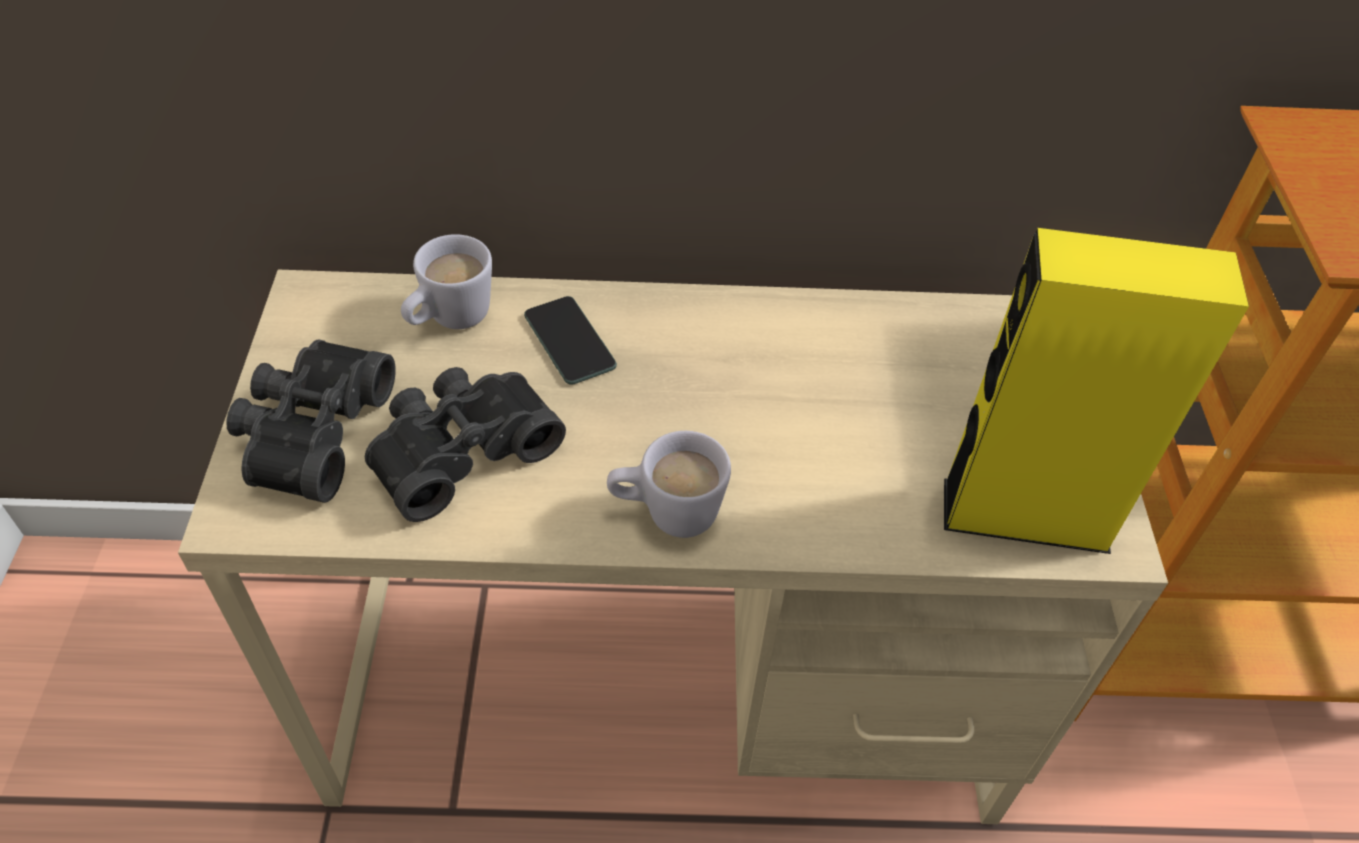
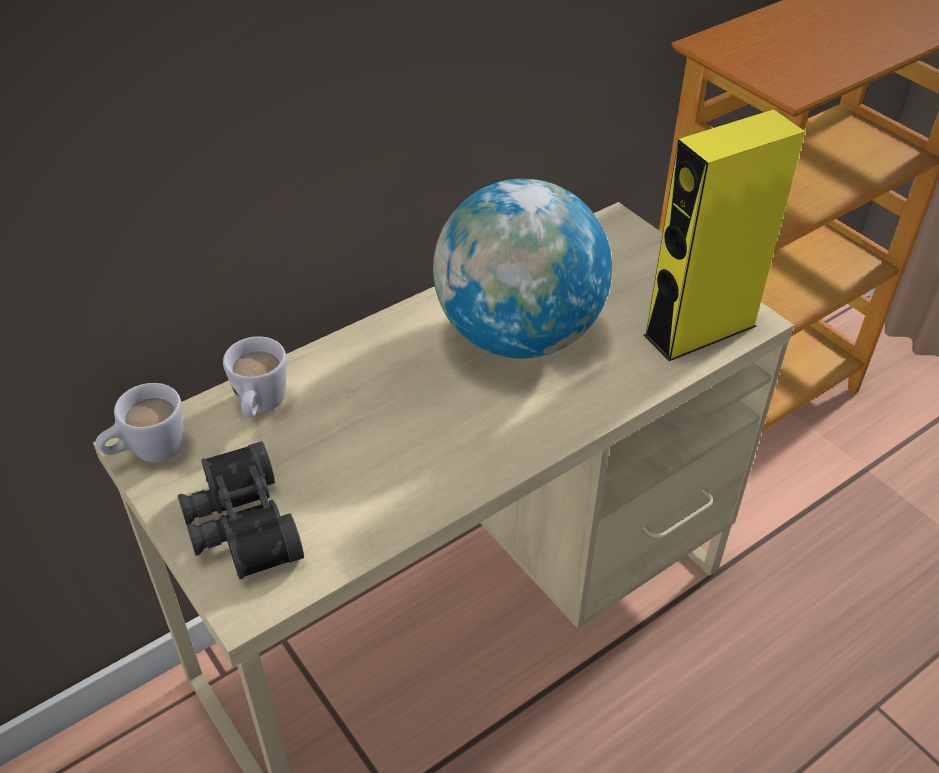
camera: 35 degrees left, 5 degrees down
black binoculars [365,367,566,522] -> none
phone [524,296,617,385] -> none
white mug [607,431,731,538] -> white mug moved to [96,383,184,463]
none -> globe [433,179,612,358]

